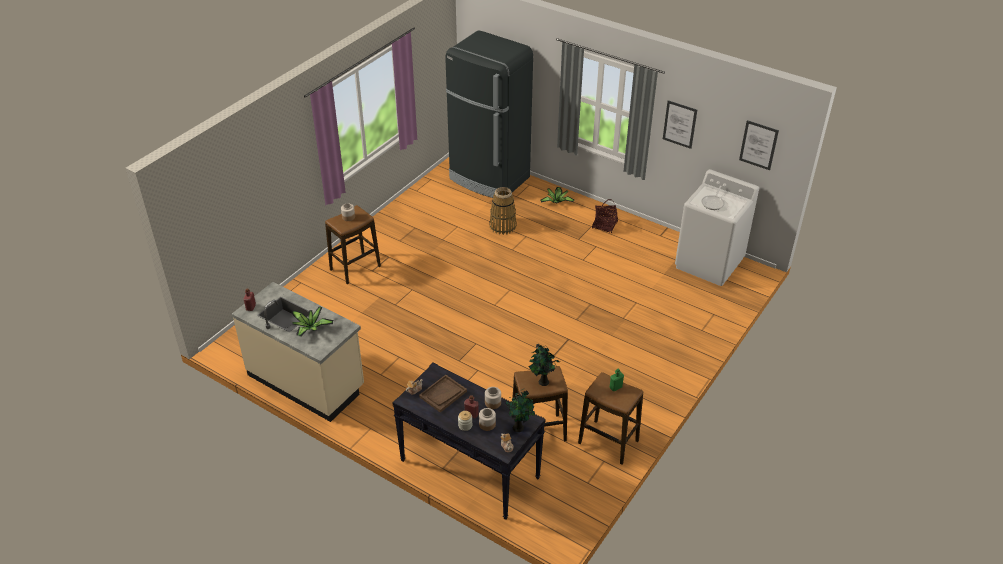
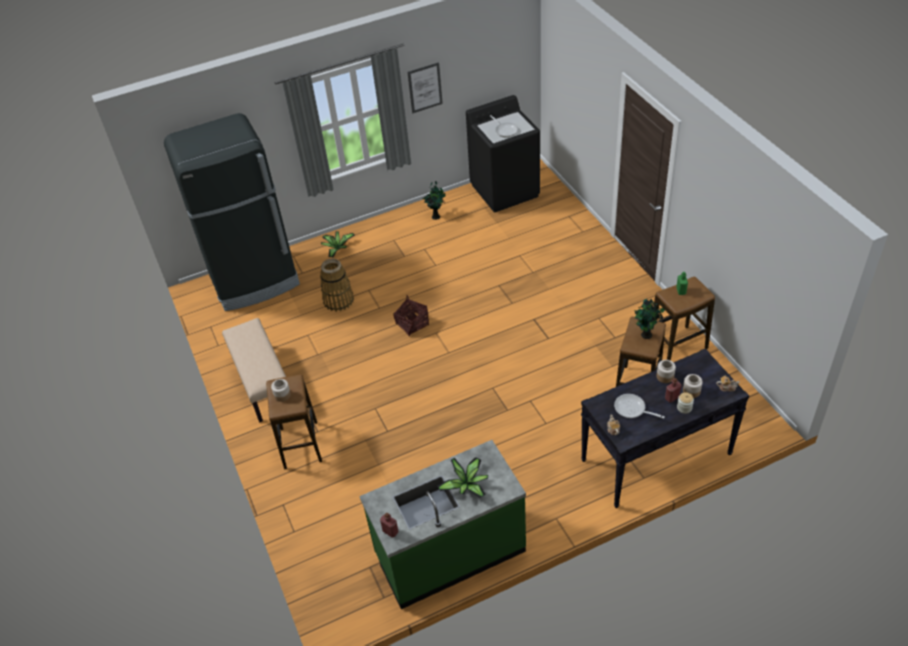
camera: 55 degrees left, 5 degrees up
beige counter [232,282,364,422] -> green counter [359,440,526,609]
brown tray [419,375,467,413] -> frying pan [614,394,665,419]
potted plant [505,389,535,432] -> potted plant moved to [423,182,445,220]
basket [592,199,618,233] -> basket moved to [393,295,429,337]
white washing machine [675,169,759,286] -> black washing machine [466,95,540,212]
picture [739,120,779,170] -> none
none -> beige bench [222,318,286,422]

